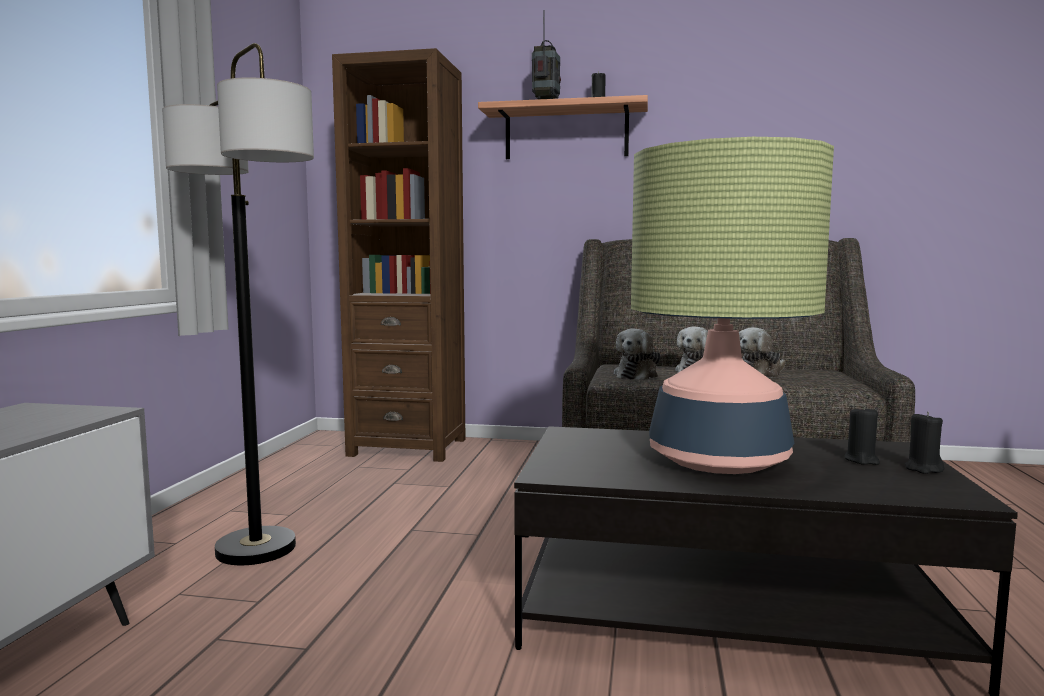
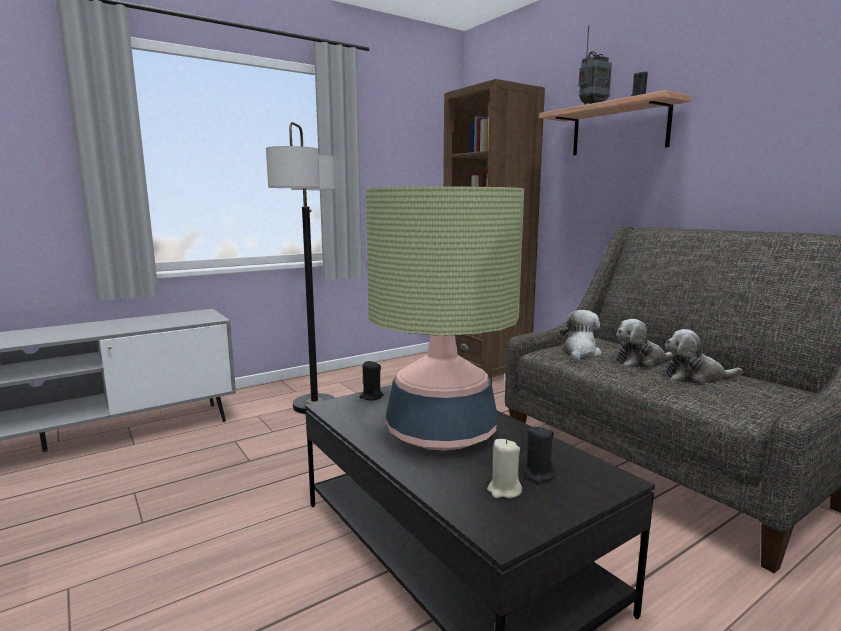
camera: 45 degrees right, 5 degrees up
plush toy [614,328,661,380] -> plush toy turned 135 degrees clockwise [560,310,601,361]
black candle [905,412,944,474] -> black candle moved to [359,361,384,400]
none -> beige candle [487,439,522,498]

